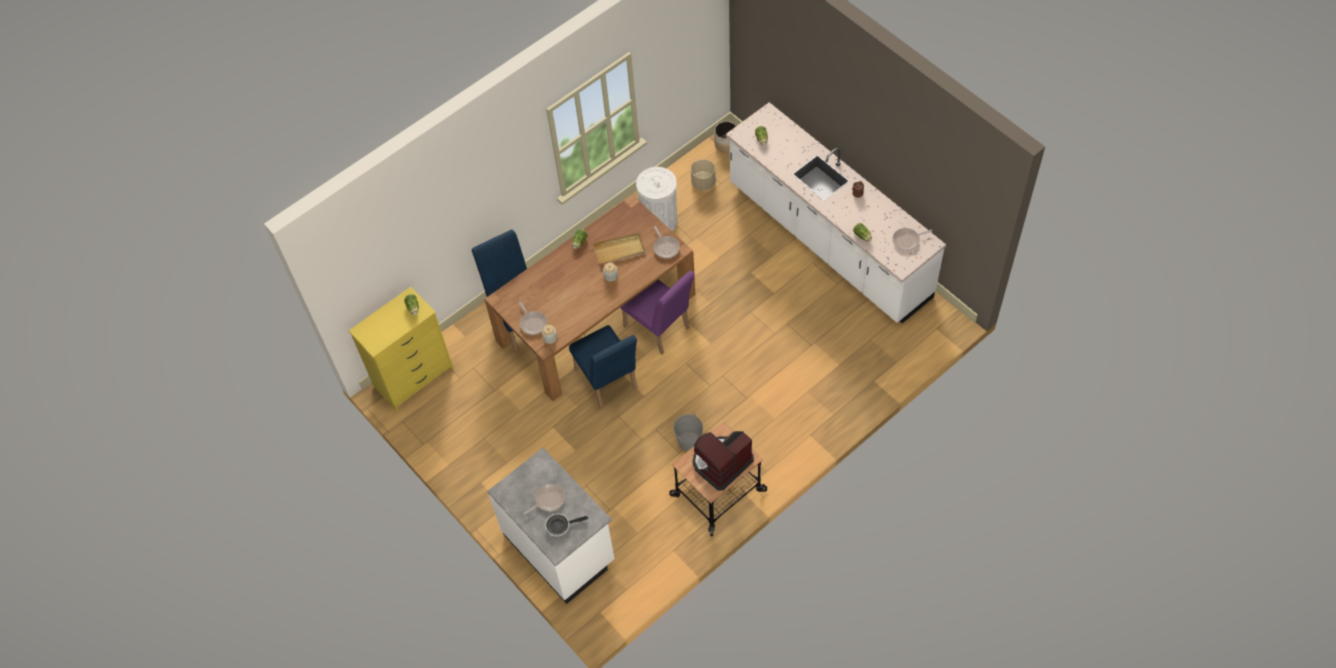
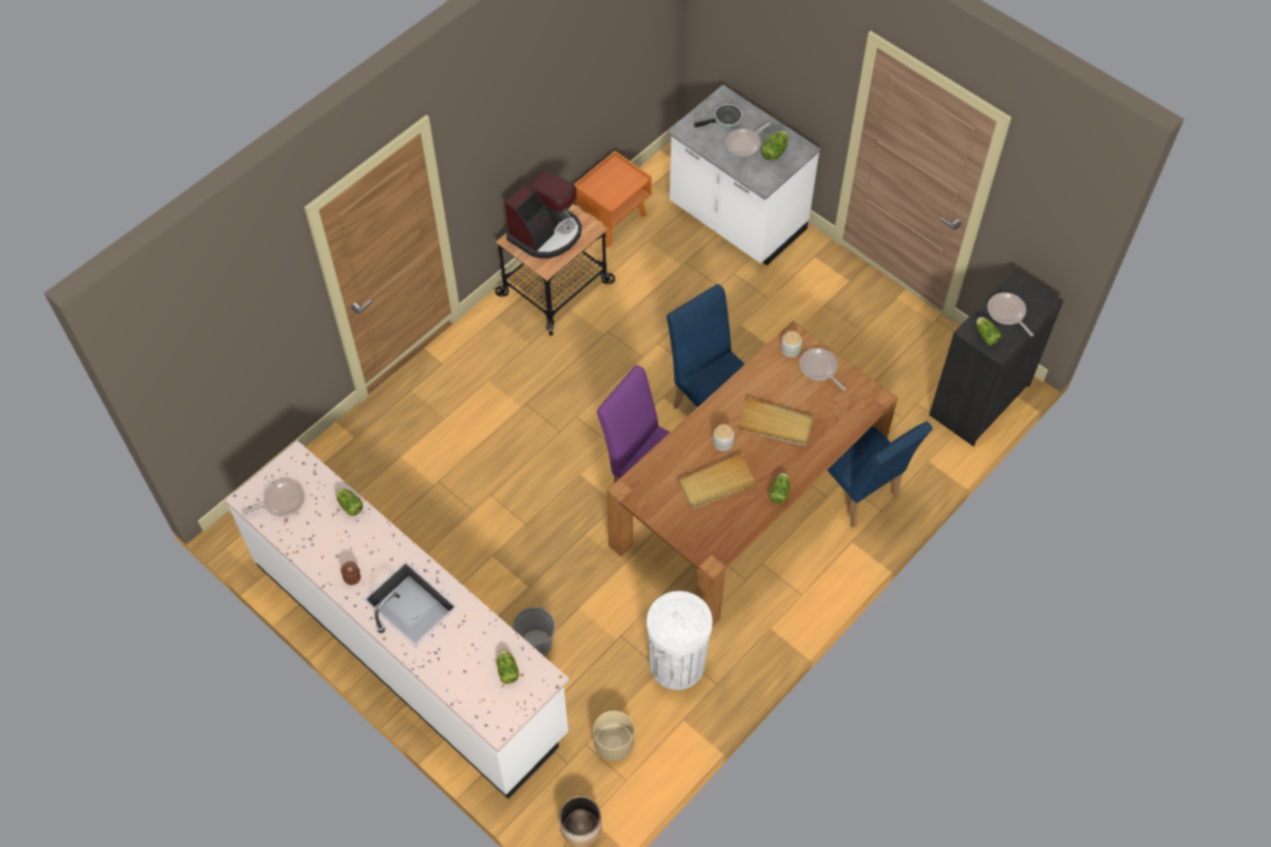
camera: 170 degrees right, 0 degrees up
yellow dresser [349,287,454,411] -> black dresser [929,269,1064,446]
frying pan [653,226,680,258] -> frying pan moved to [988,292,1034,336]
grey bucket [674,413,703,451] -> grey bucket moved to [512,606,555,656]
none -> orange nightstand [574,151,652,247]
none -> beige tray [738,397,814,447]
none -> lettuce [761,131,788,160]

